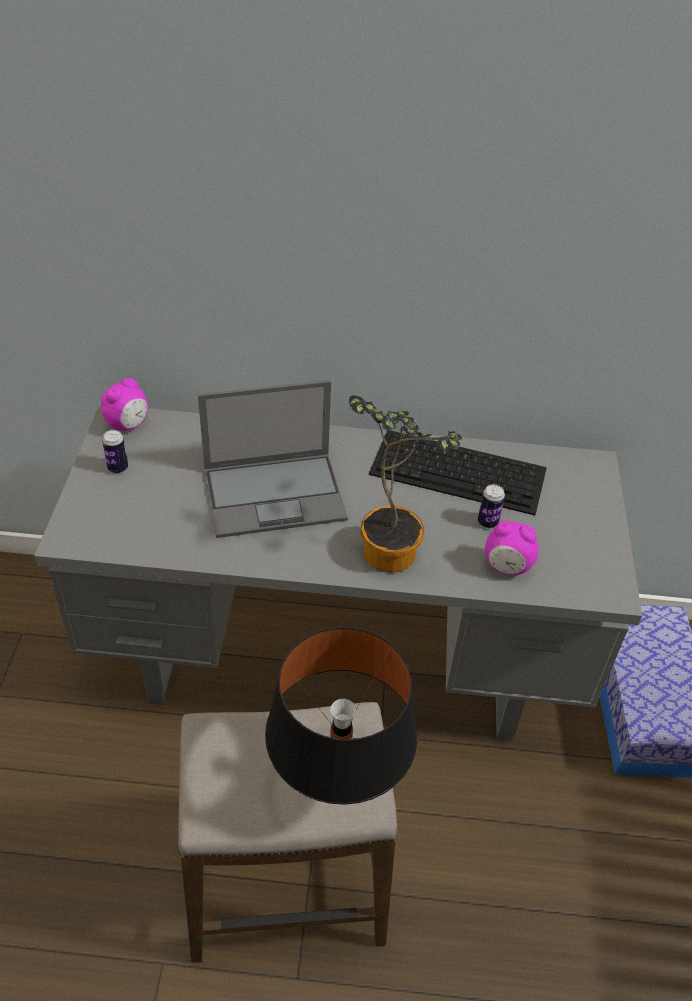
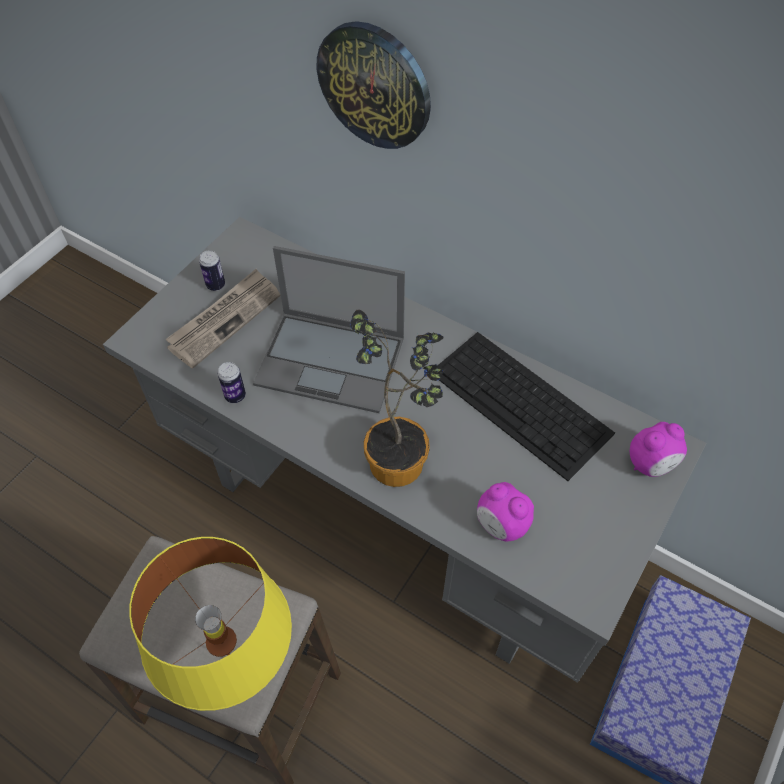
camera: 30 degrees right, 10 degrees up
alarm clock [101,378,148,431] -> alarm clock moved to [630,422,687,477]
black table lamp [265,627,417,805] -> yellow table lamp [129,537,292,711]
can [478,484,505,528] -> can moved to [218,362,246,403]
none -> newspaper [166,269,280,368]
none -> wall clock [317,21,431,149]

